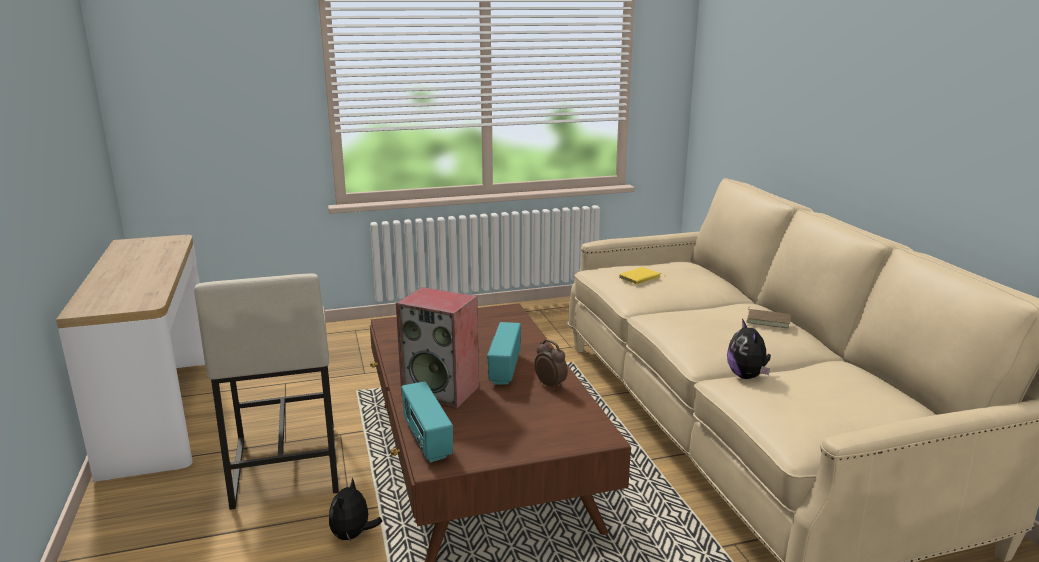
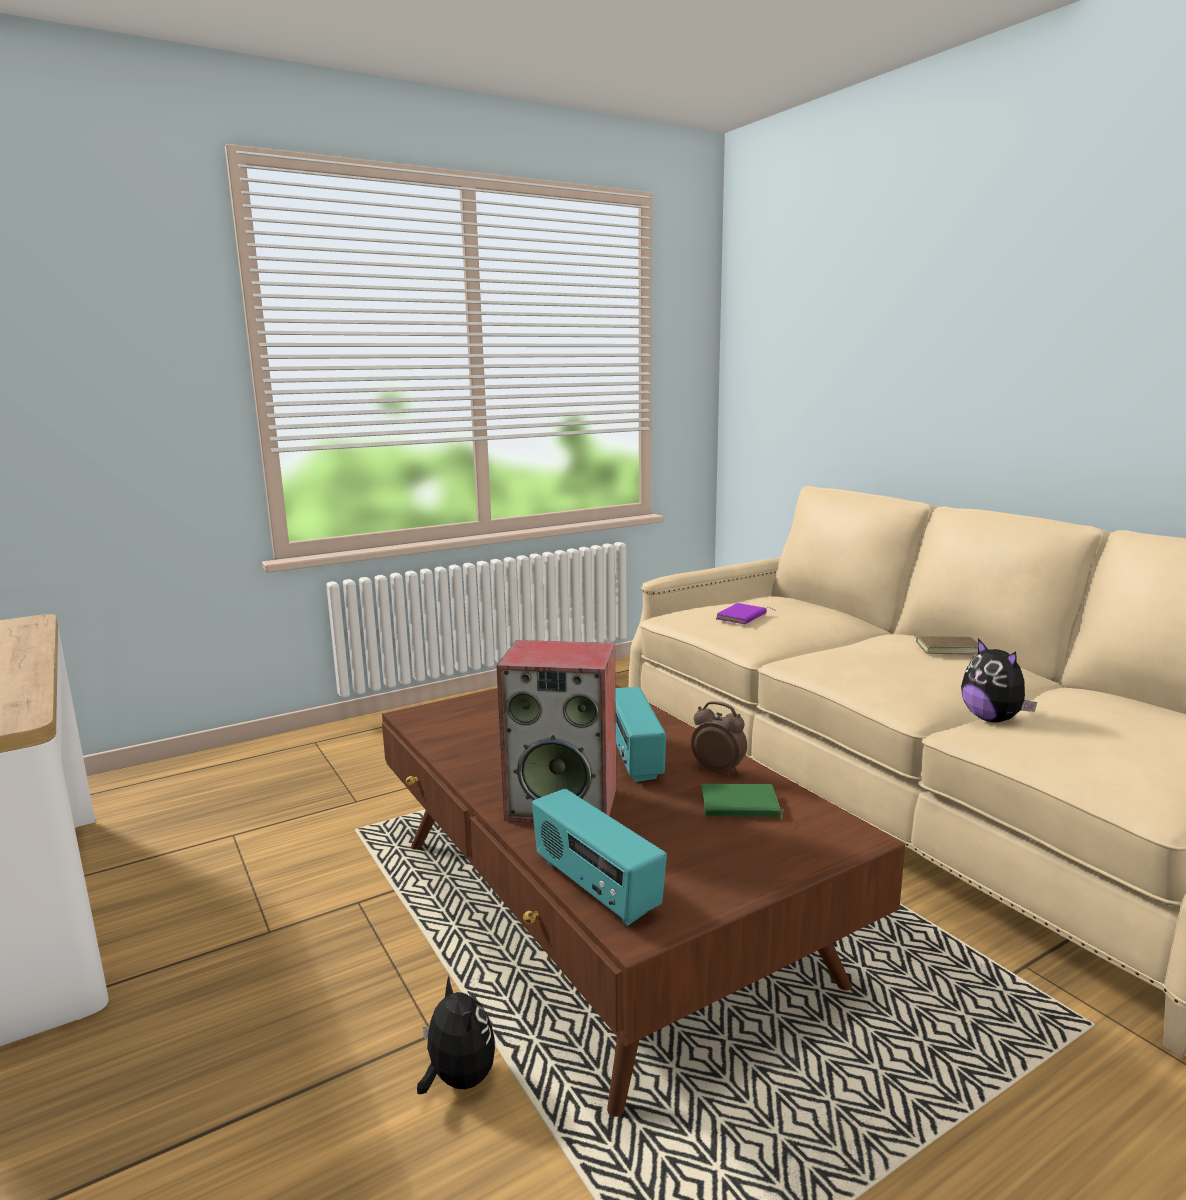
camera: 15 degrees left, 5 degrees down
beige stool [194,274,339,510] -> none
plush toy [329,478,382,542] -> plush toy turned 150 degrees clockwise [417,976,495,1094]
yellow book [619,267,663,285] -> purple book [716,603,776,624]
none -> green book [701,784,784,820]

